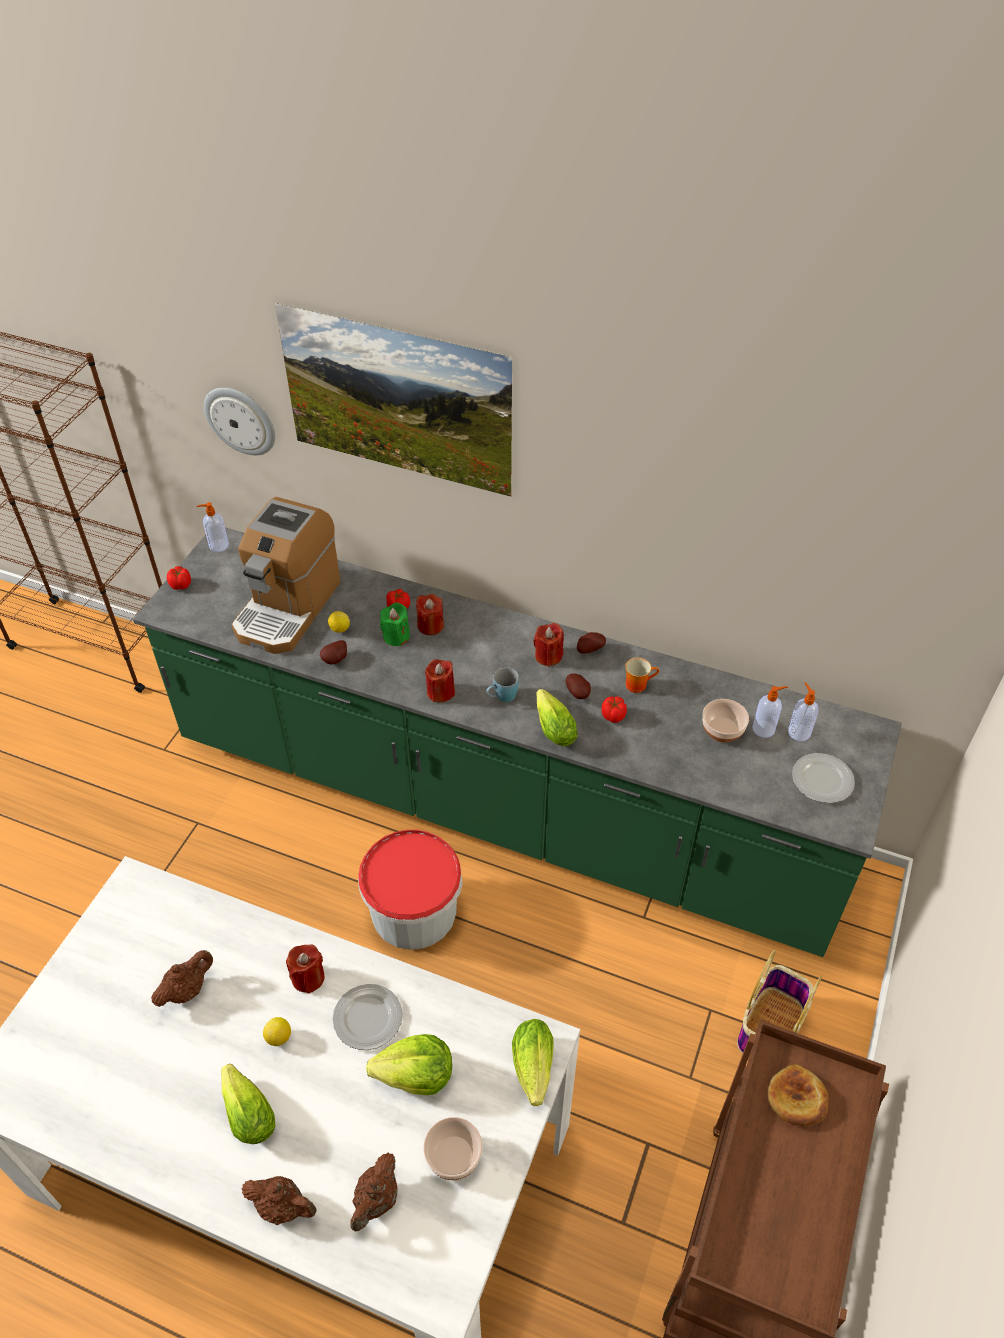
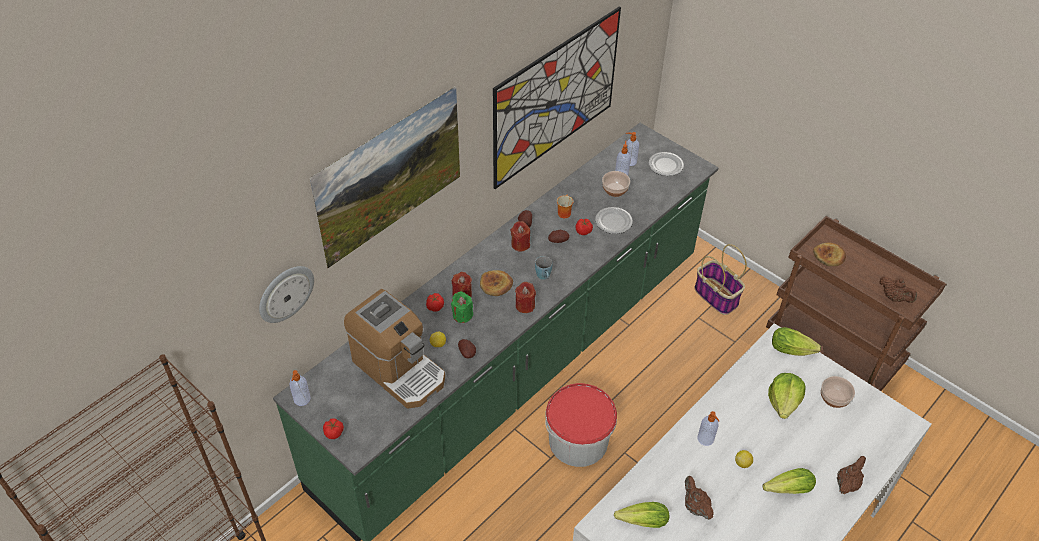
camera: 70 degrees left, 0 degrees up
red candle [286,945,325,994] -> soap dispenser [697,411,719,446]
plate [332,984,403,1050] -> plate moved to [595,207,633,234]
brown teapot [350,1153,398,1231] -> brown teapot moved to [879,277,917,303]
lettuce [537,689,578,746] -> lettuce moved to [614,502,669,528]
none -> bread [480,270,513,296]
none -> picture [493,7,621,189]

